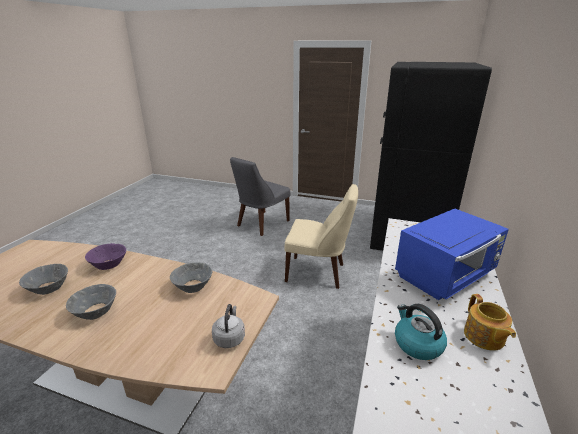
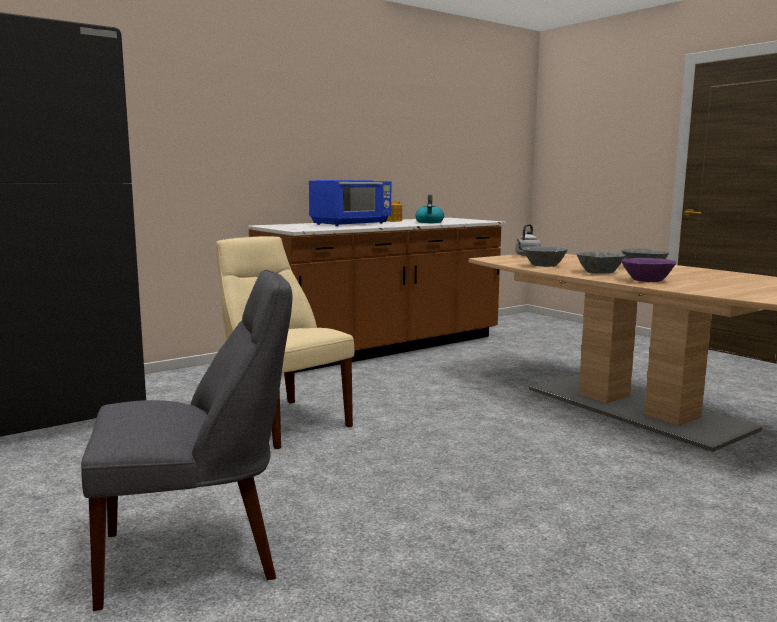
camera: 145 degrees left, 15 degrees down
grey bowl [19,264,68,295] -> grey bowl moved to [577,252,626,274]
blue microwave [395,209,509,300] -> blue microwave turned 135 degrees clockwise [309,180,391,226]

